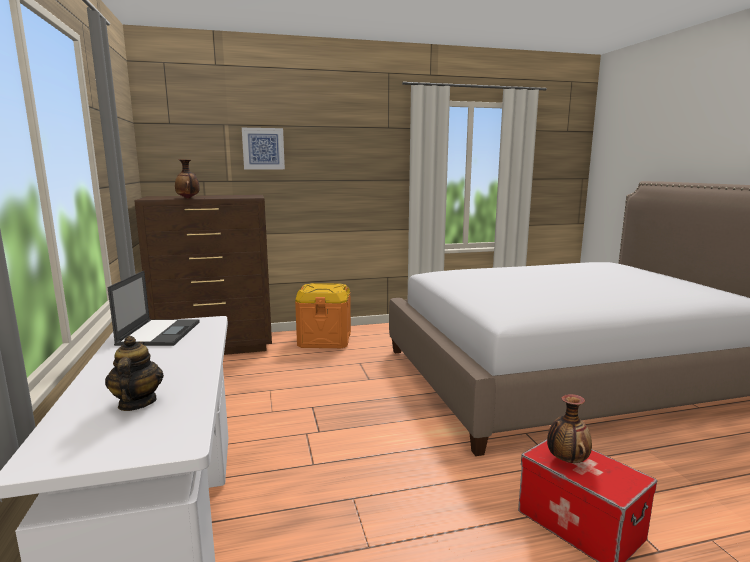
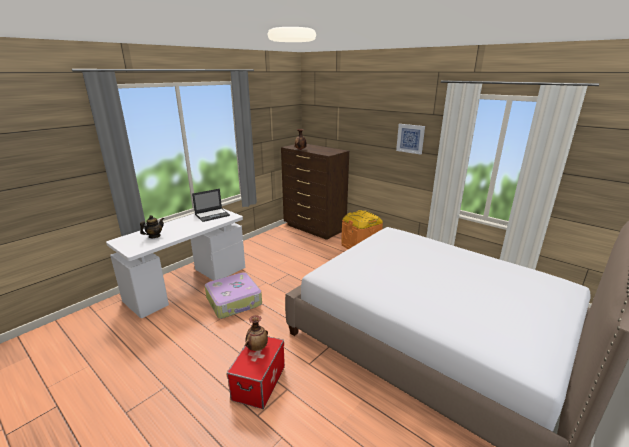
camera: 55 degrees right, 10 degrees up
picture [242,128,285,169] -> picture moved to [396,124,425,155]
none -> suitcase [205,272,262,319]

